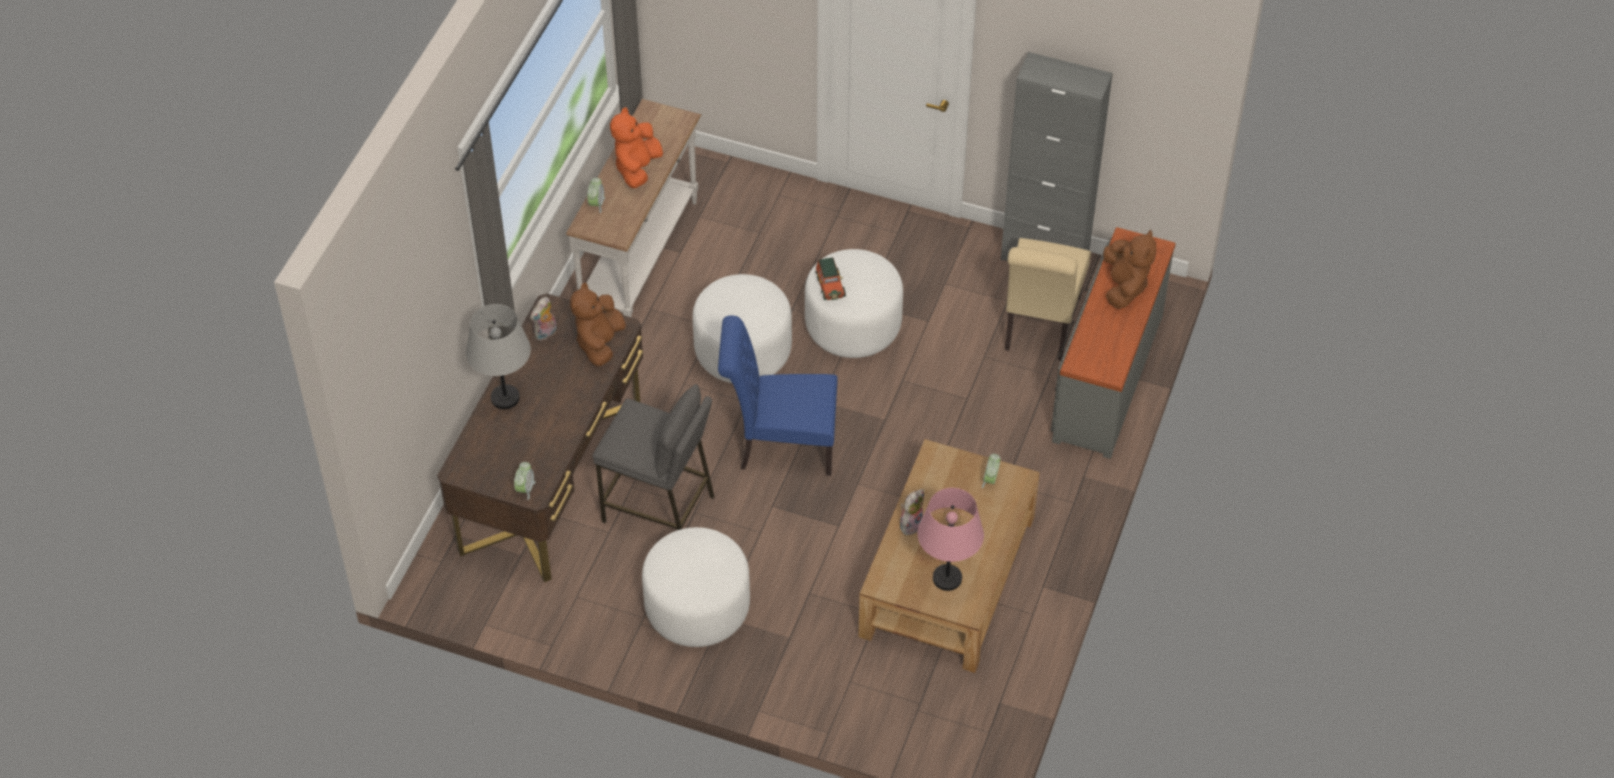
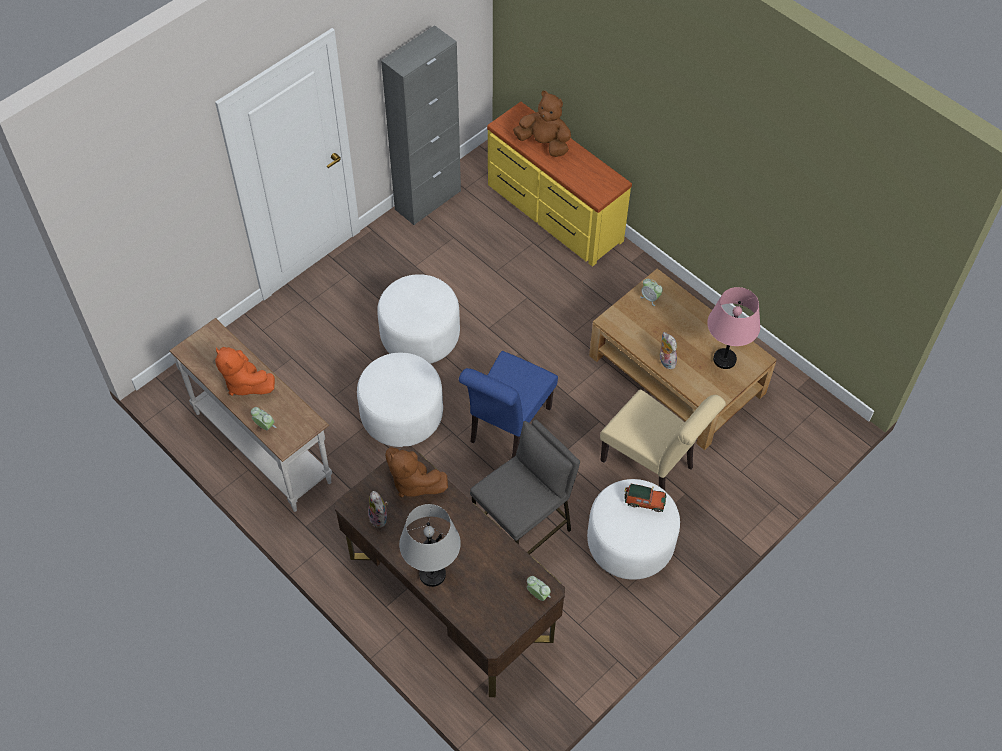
camera: 65 degrees left, 5 degrees up
toy car [815,258,846,300] -> toy car moved to [624,484,667,512]
beige chair [1005,238,1091,361] -> beige chair moved to [600,390,726,491]
grey dresser [1051,227,1176,459] -> yellow dresser [487,102,632,266]

